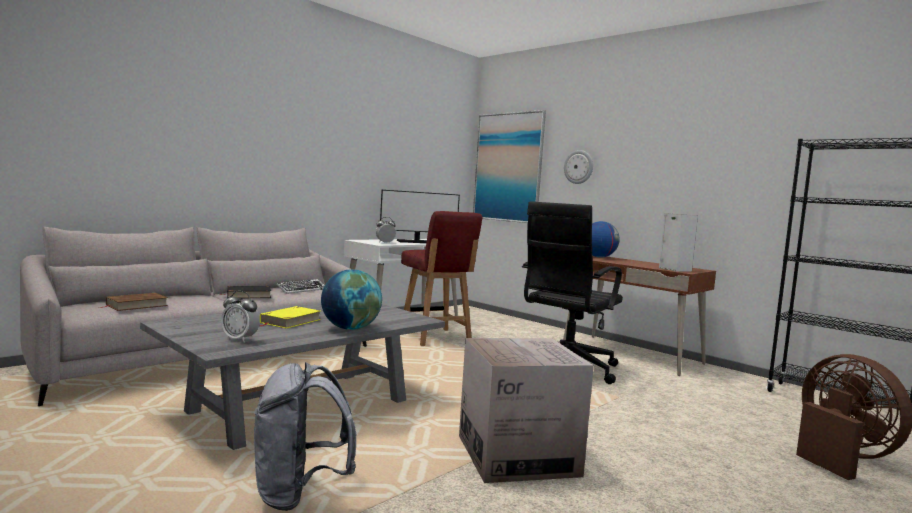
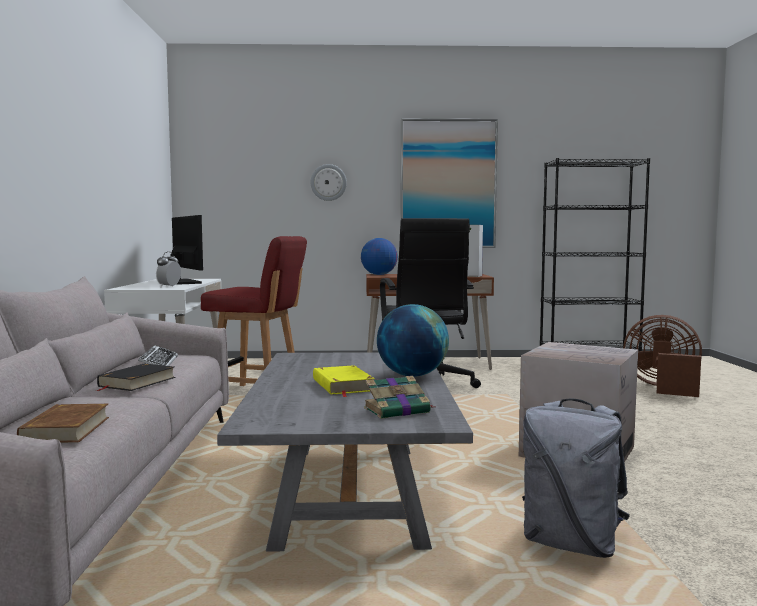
camera: 45 degrees left, 0 degrees up
alarm clock [221,291,260,342] -> book [364,376,434,419]
monitor [380,190,460,243] -> monitor turned 60 degrees counterclockwise [170,215,203,285]
picture [473,110,546,223] -> picture moved to [400,118,498,248]

